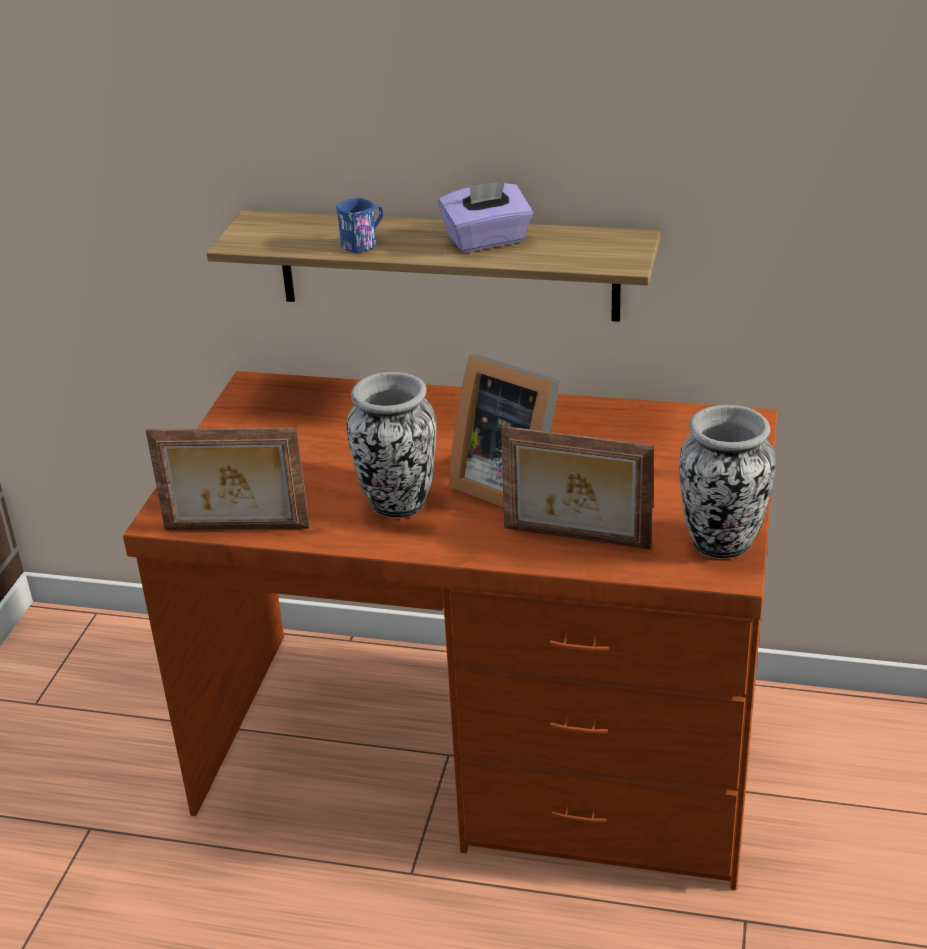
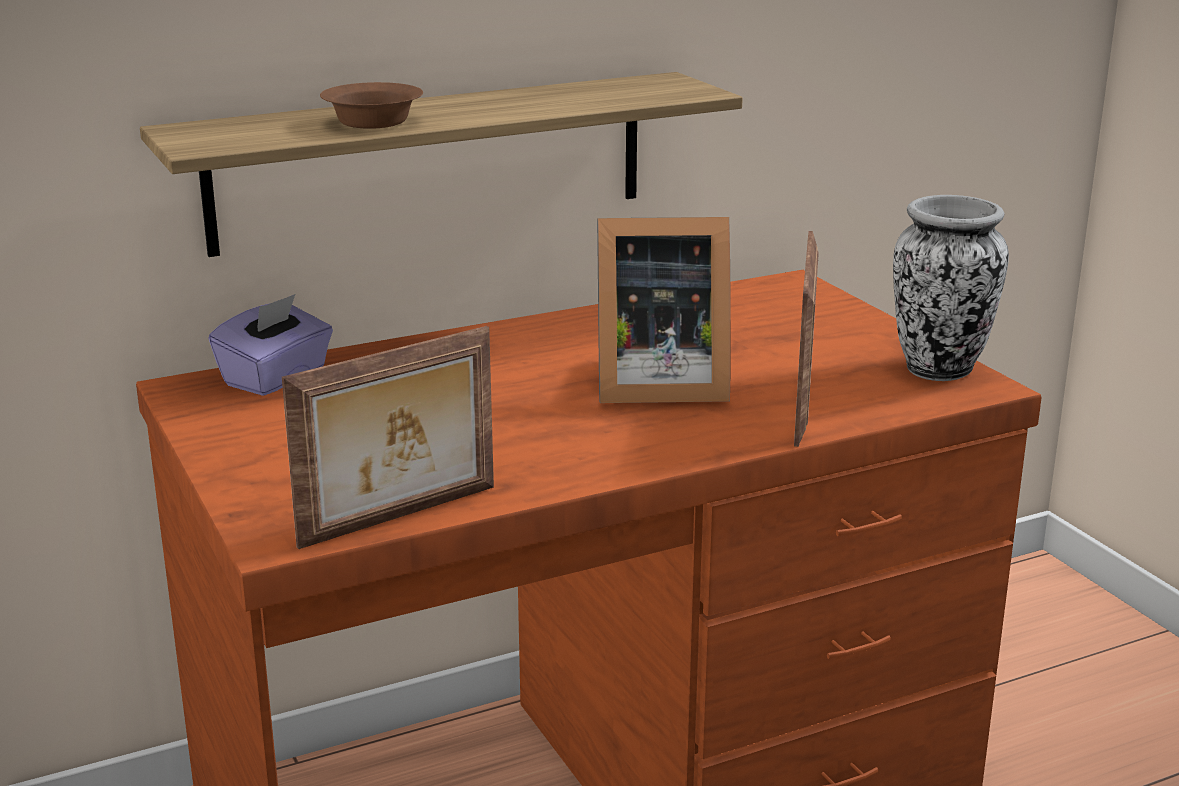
camera: 40 degrees left, 10 degrees down
blue mug [336,198,383,253] -> brown bowl [320,82,423,129]
vase [346,372,437,518] -> none
purple tissue box [438,181,533,252] -> purple tissue box moved to [209,294,333,396]
picture frame [501,426,654,549] -> picture frame turned 60 degrees counterclockwise [794,231,819,447]

